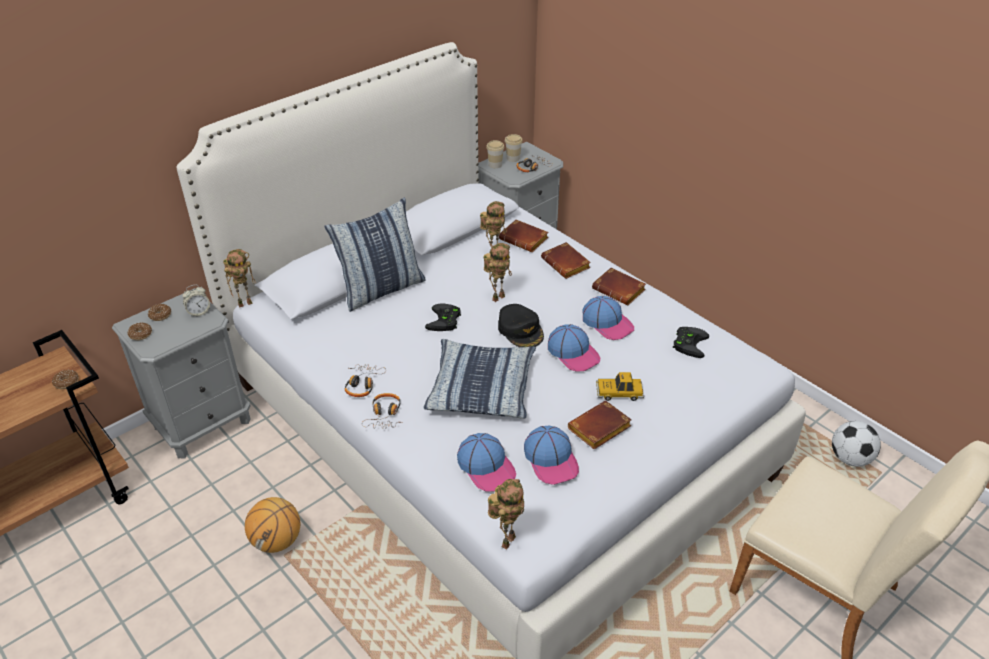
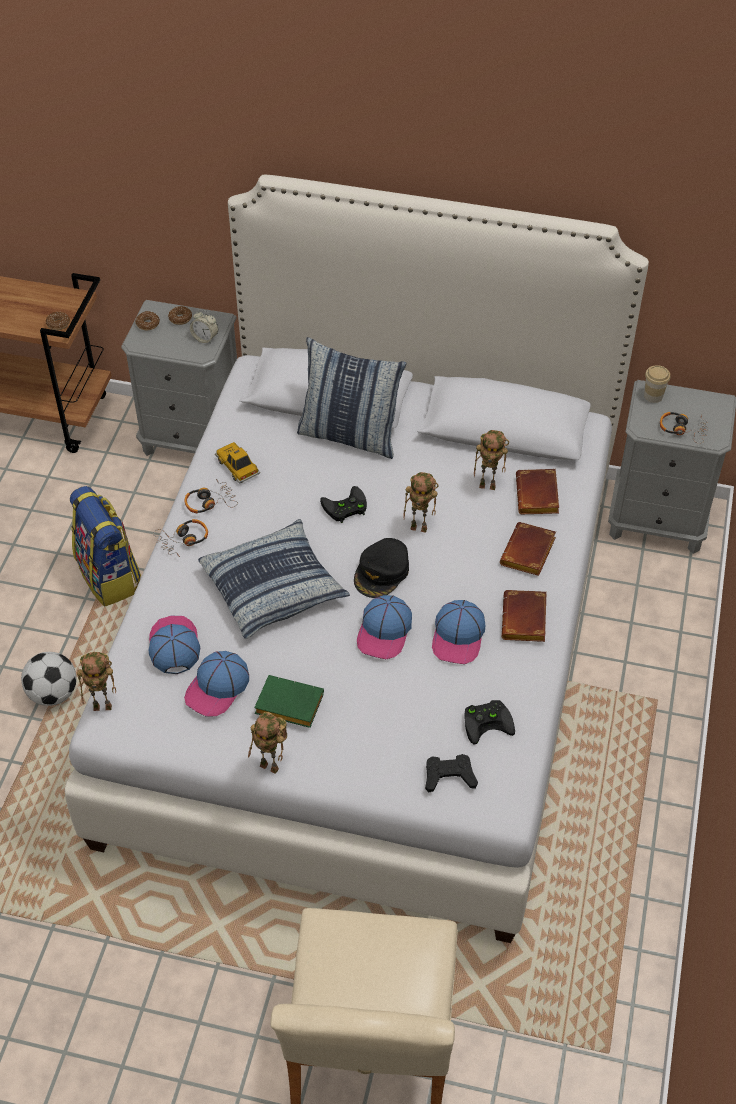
camera: 55 degrees right, 10 degrees up
toy robot [223,249,255,307] -> toy robot moved to [248,712,287,774]
basketball [245,497,300,553] -> backpack [70,486,141,606]
cap [457,433,516,491] -> cap turned 150 degrees clockwise [148,616,200,674]
cup [505,134,523,162] -> none
brown book [568,401,632,450] -> green book [254,675,324,728]
toy car [596,372,644,401] -> toy car moved to [215,442,260,483]
football [832,421,881,467] -> football moved to [21,652,77,706]
none -> black game controller [425,754,478,792]

